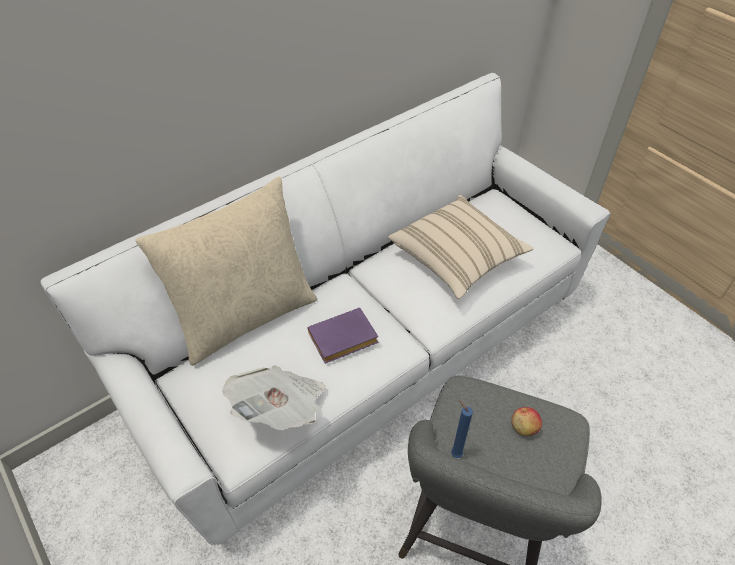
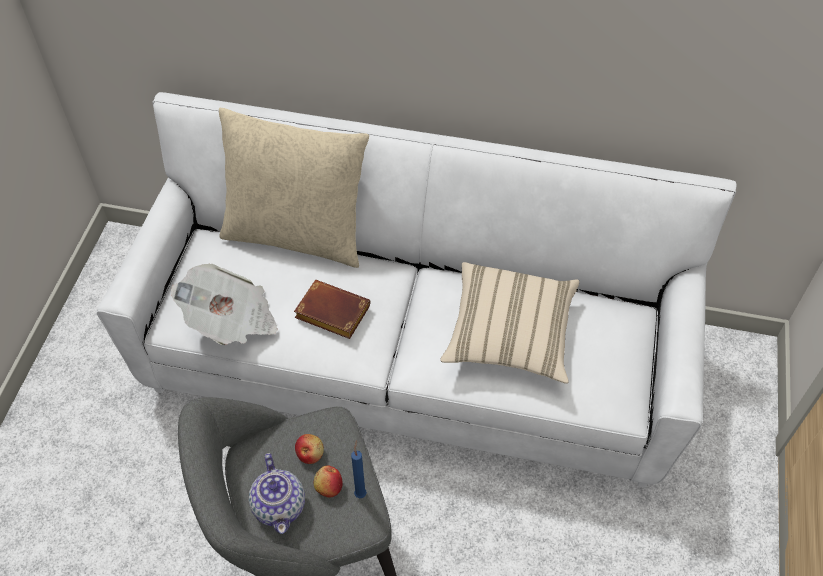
camera: 50 degrees right, 5 degrees up
purple book [308,308,379,364] -> brown book [294,280,370,339]
blue candle [451,399,473,458] -> blue candle moved to [351,440,367,498]
none -> teapot [249,453,305,534]
none -> apple [295,434,324,464]

